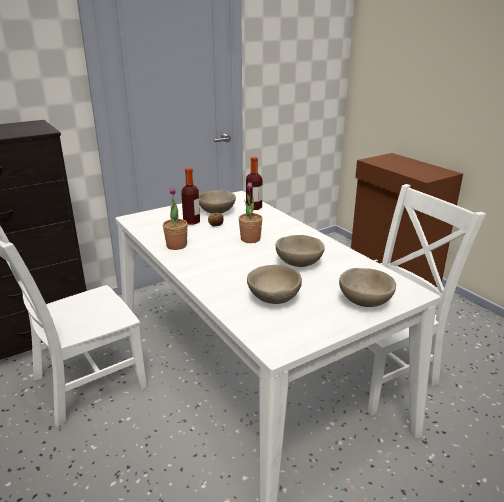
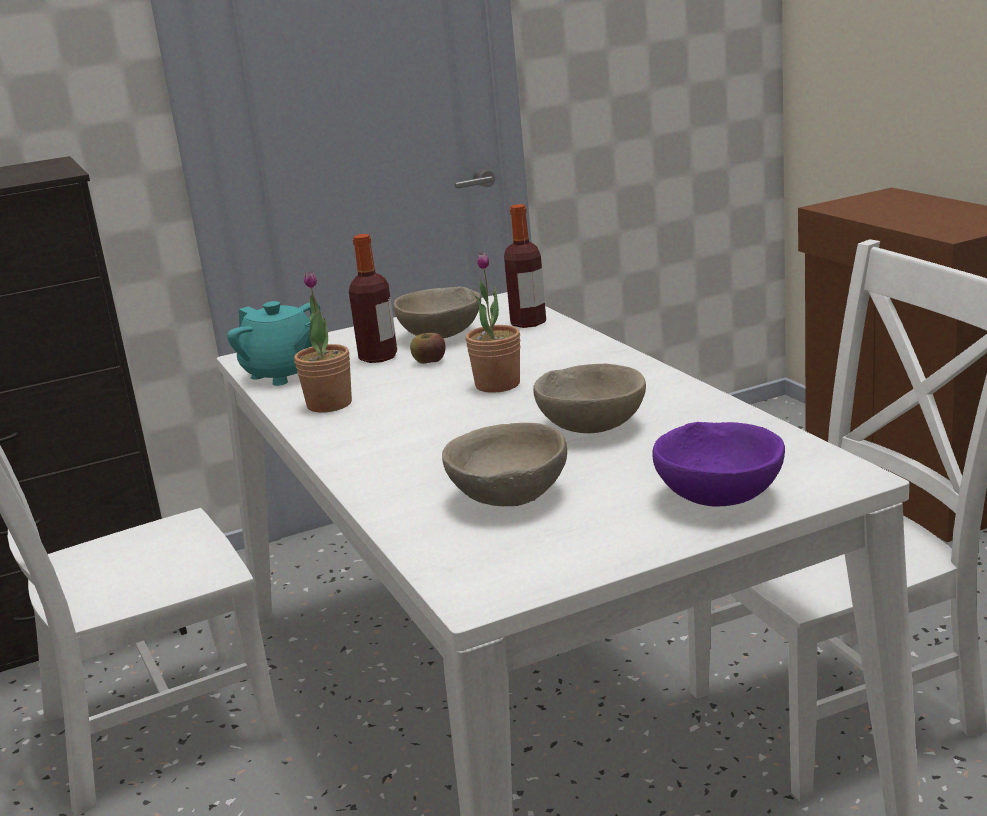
camera: 10 degrees right, 5 degrees down
beige bowl [339,268,396,307] -> purple bowl [652,422,785,507]
none -> turquoise teapot [227,301,320,386]

